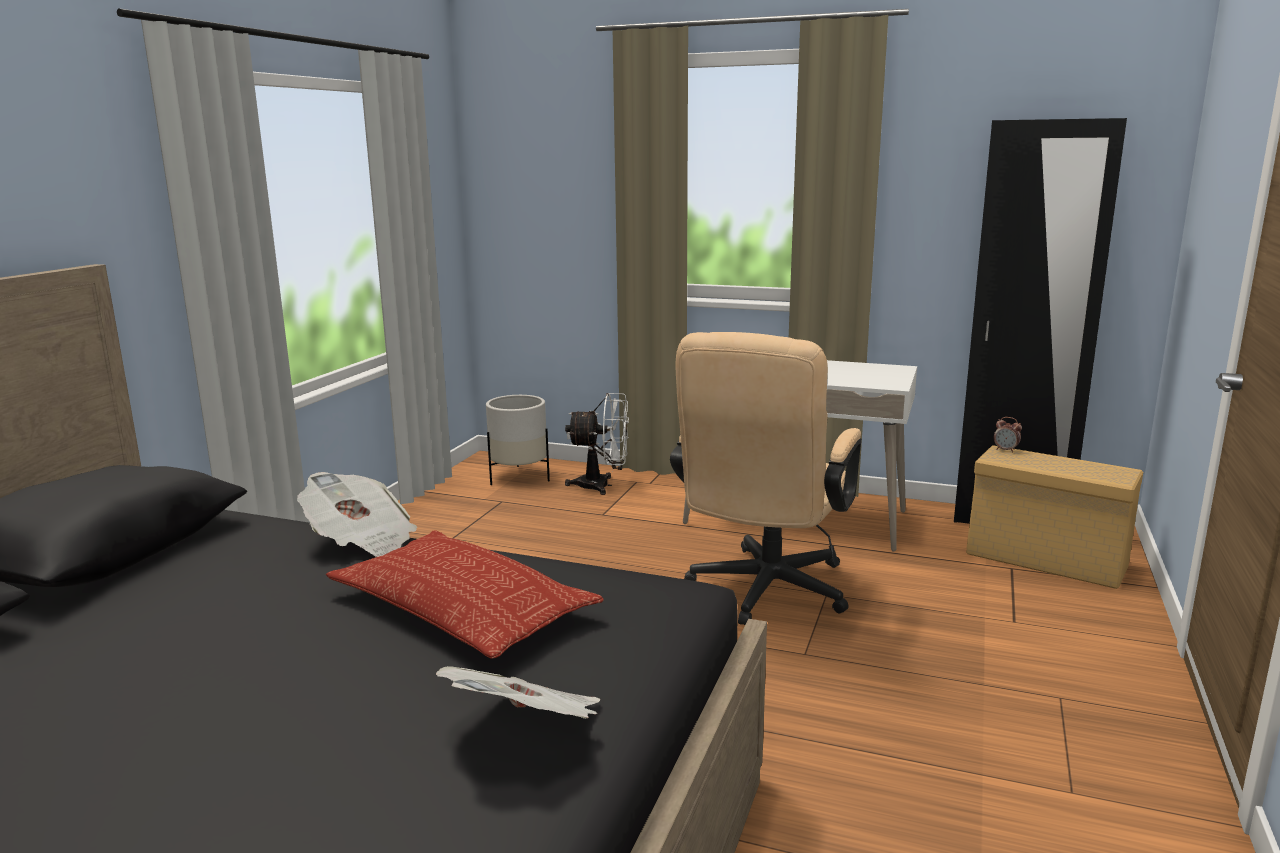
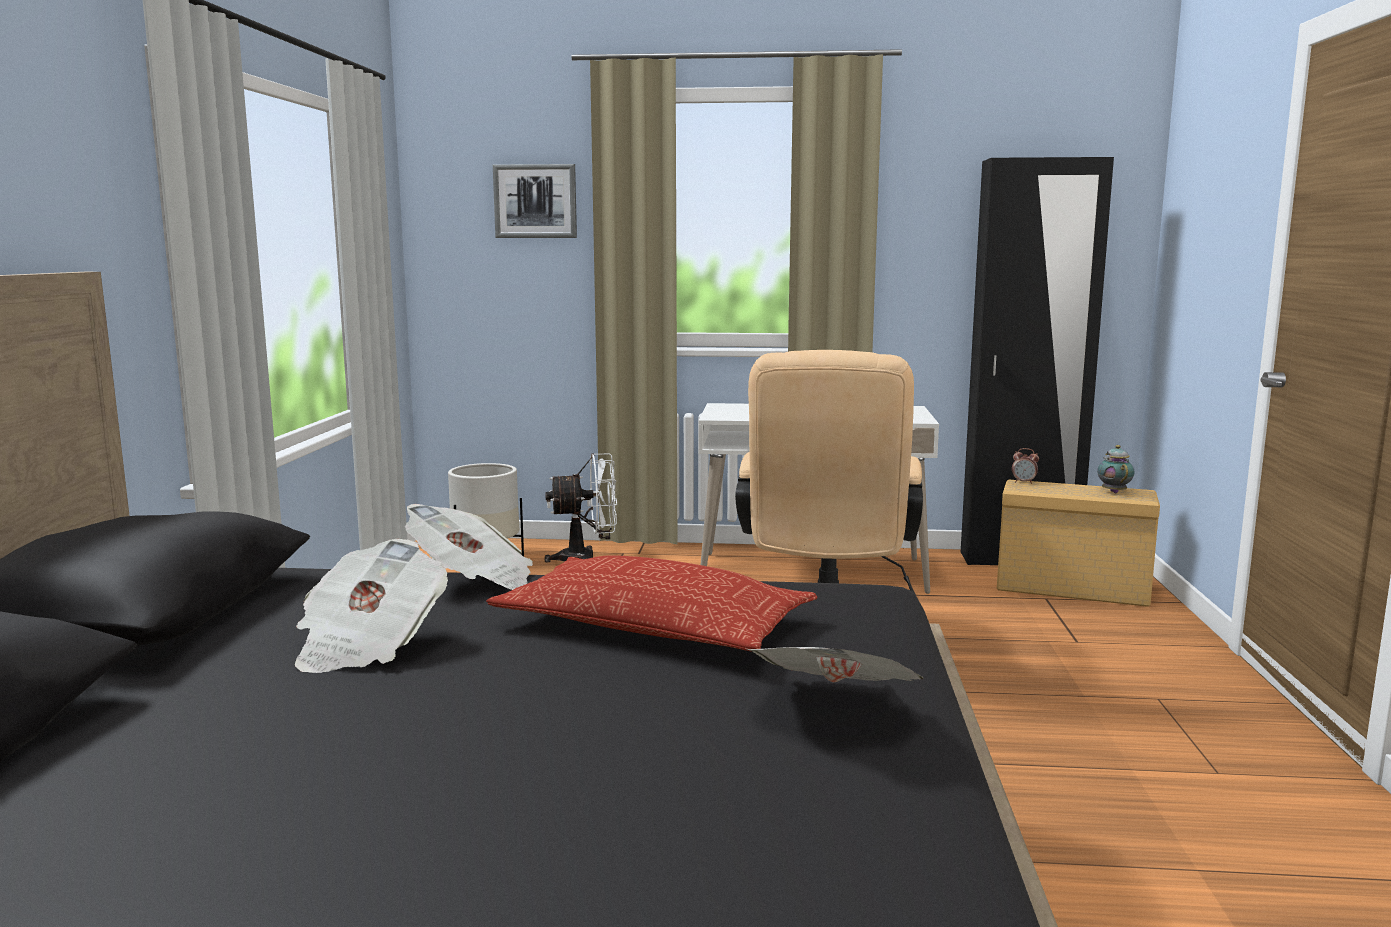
camera: 15 degrees left, 5 degrees down
none -> newspaper [294,539,448,673]
none -> picture [493,164,577,238]
none -> teapot [1097,445,1134,493]

